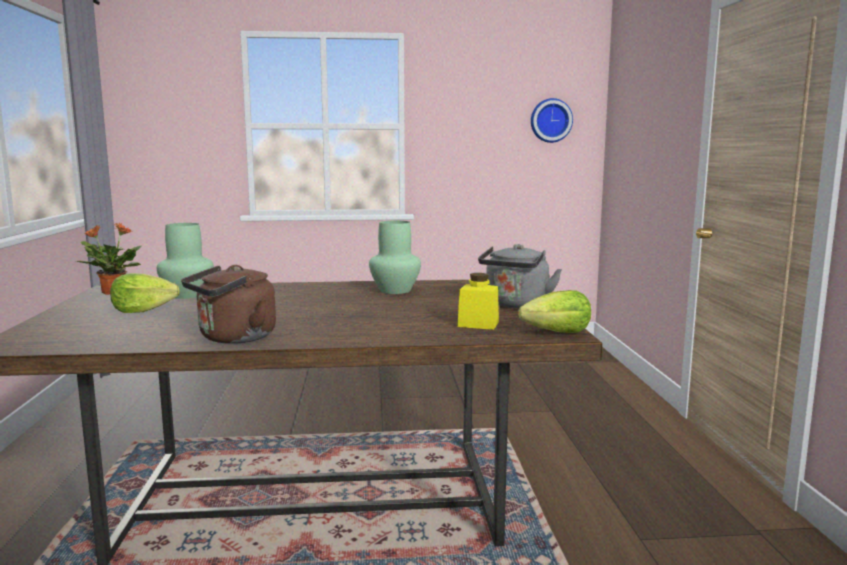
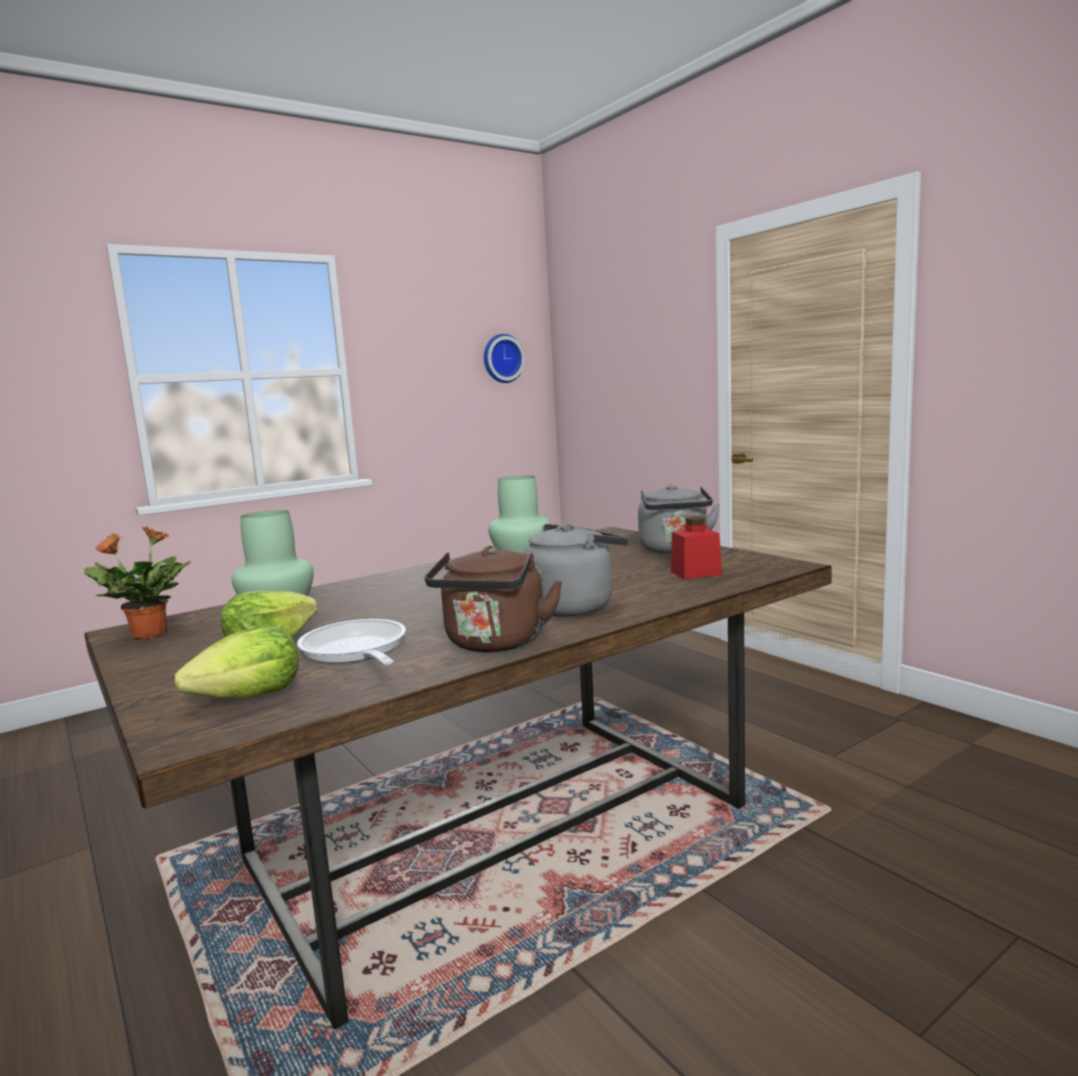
camera: 30 degrees left, 0 degrees up
yellow jar [457,273,499,330] -> red jar [671,516,722,579]
lettuce [518,290,591,333] -> lettuce moved to [175,625,299,698]
none -> frying pan [297,619,406,665]
none -> grey kettle [523,523,628,616]

